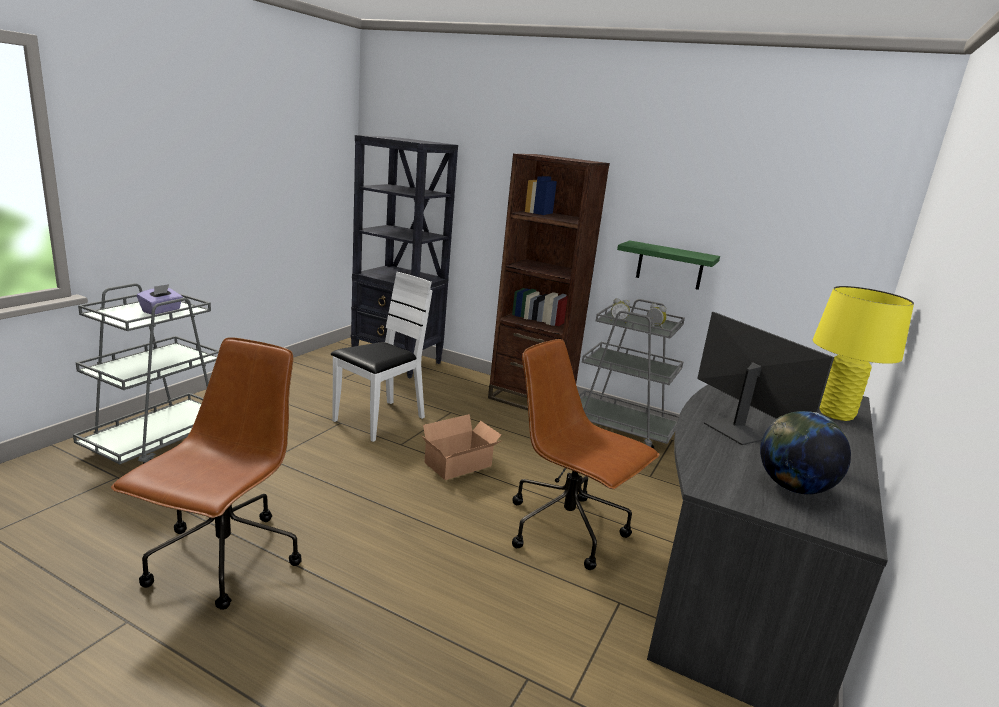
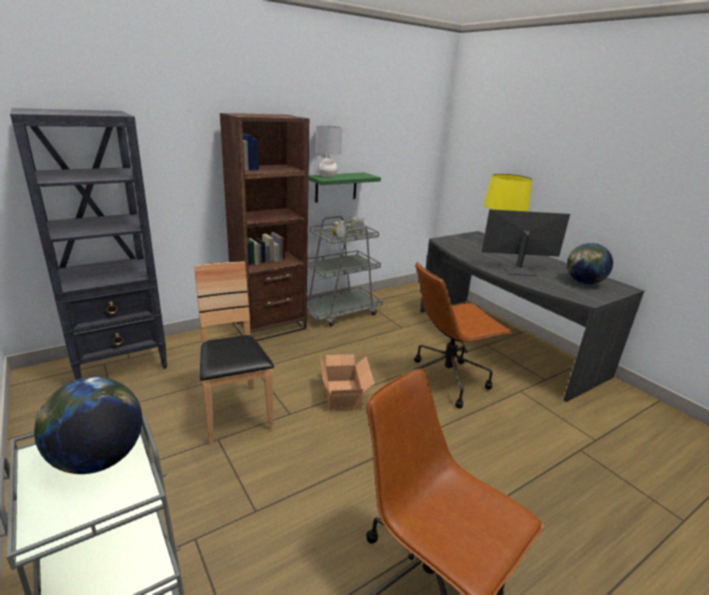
camera: 60 degrees left, 5 degrees up
purple tissue box [137,284,183,314] -> globe [34,377,143,474]
white chair [331,272,433,442] -> brown chair [194,261,274,444]
none -> grey table lamp [315,125,342,177]

